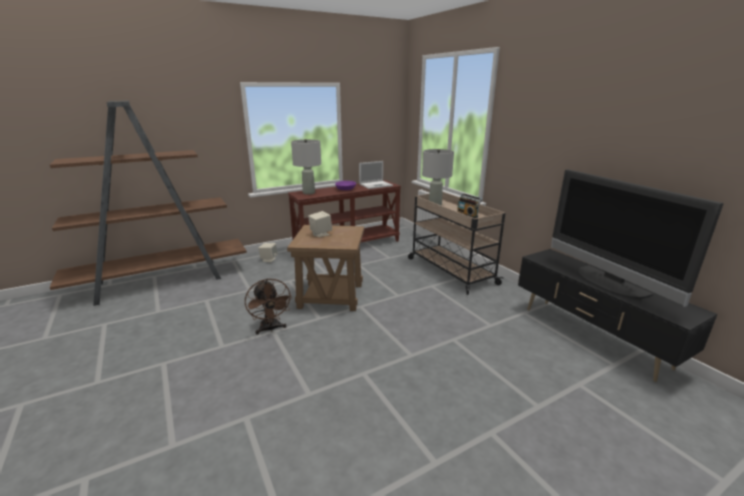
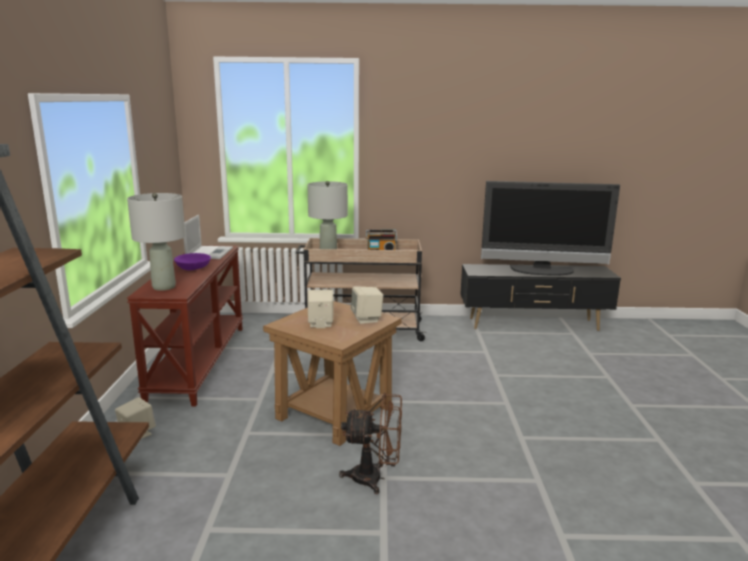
camera: 60 degrees left, 5 degrees down
none -> beige speaker [351,287,383,324]

